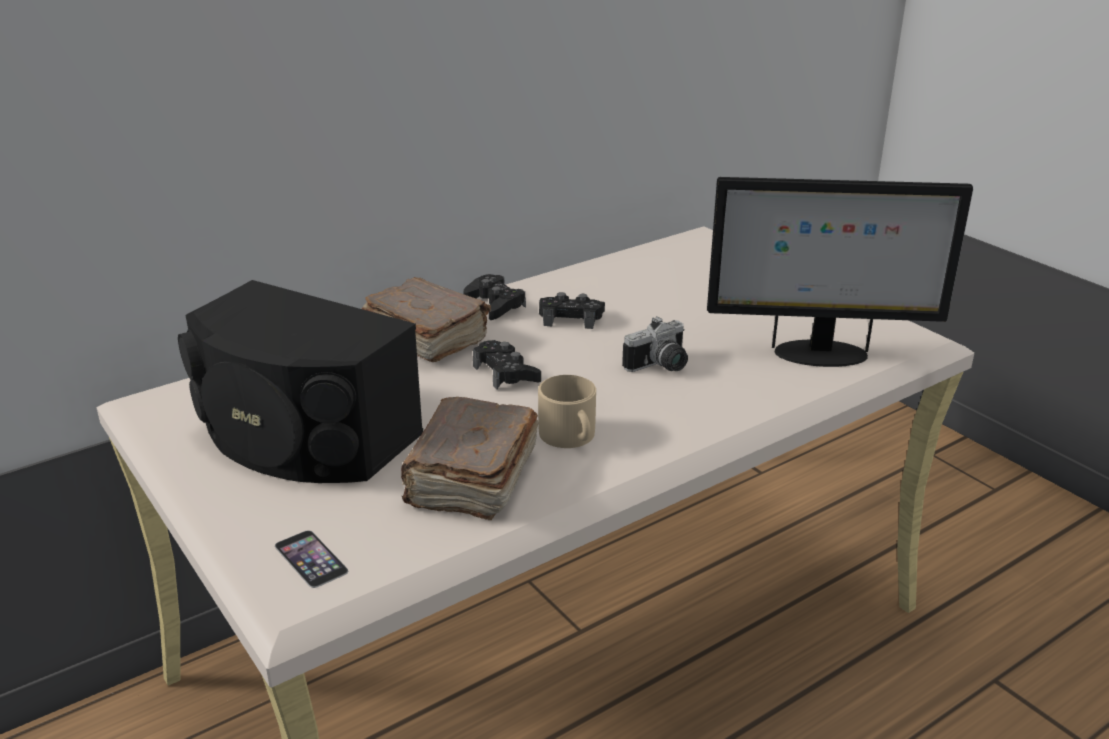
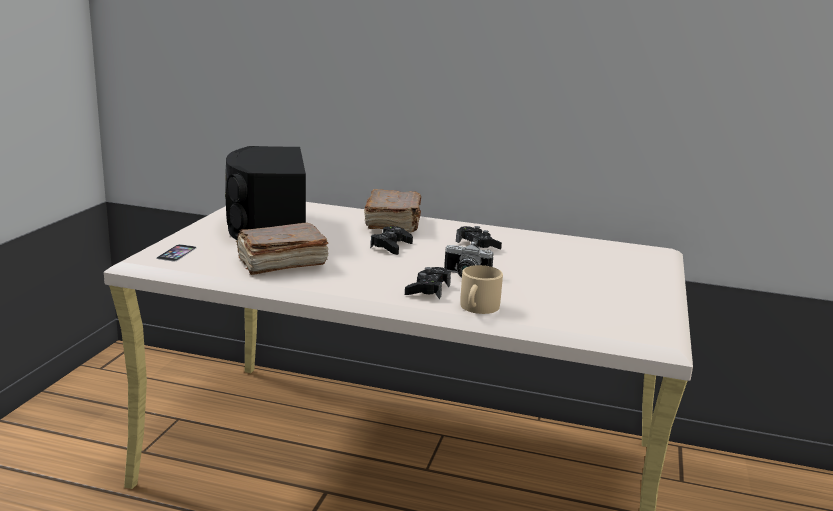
camera: 50 degrees right, 10 degrees down
black game controller [464,274,526,320] -> black game controller moved to [405,267,451,299]
beige mug [538,375,596,448] -> beige mug moved to [460,265,503,314]
monitor [707,177,973,367] -> none

